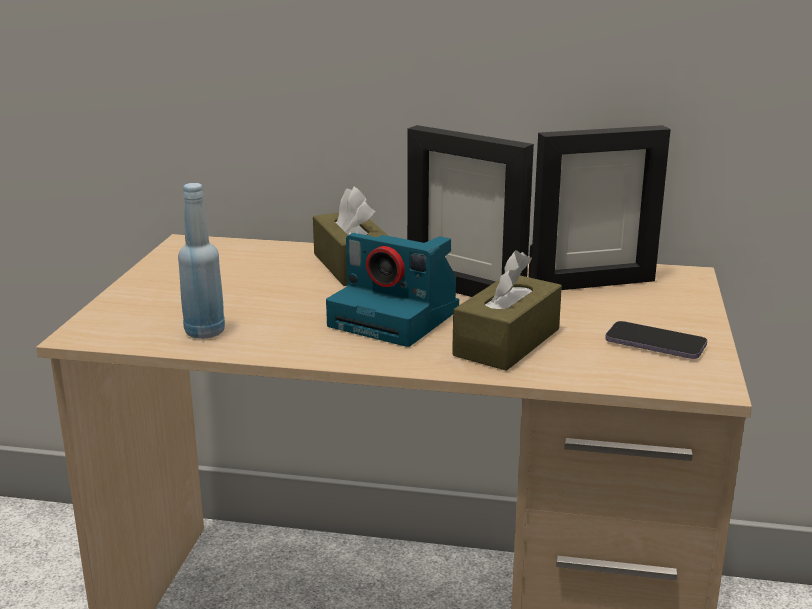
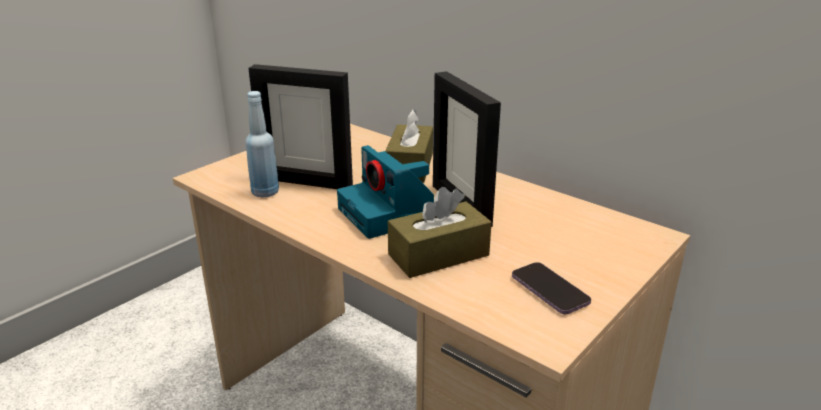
camera: 30 degrees right, 5 degrees up
picture frame [528,125,671,290] -> picture frame moved to [248,64,353,189]

